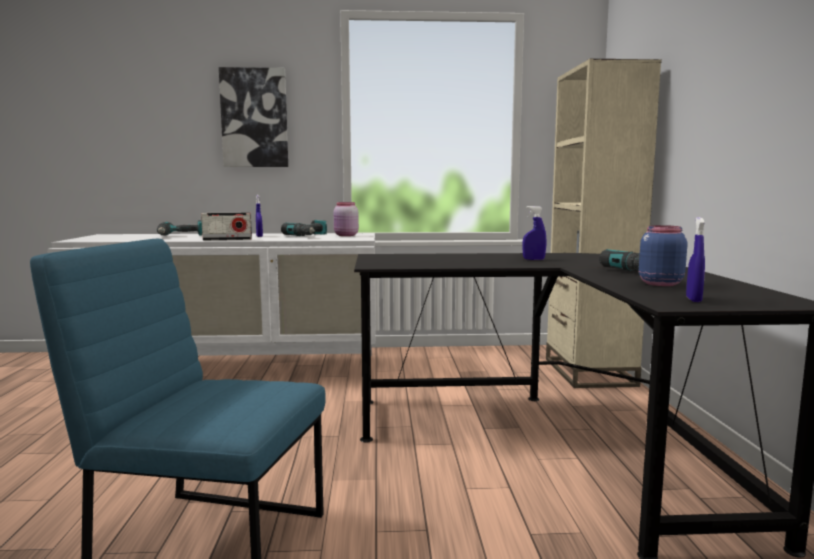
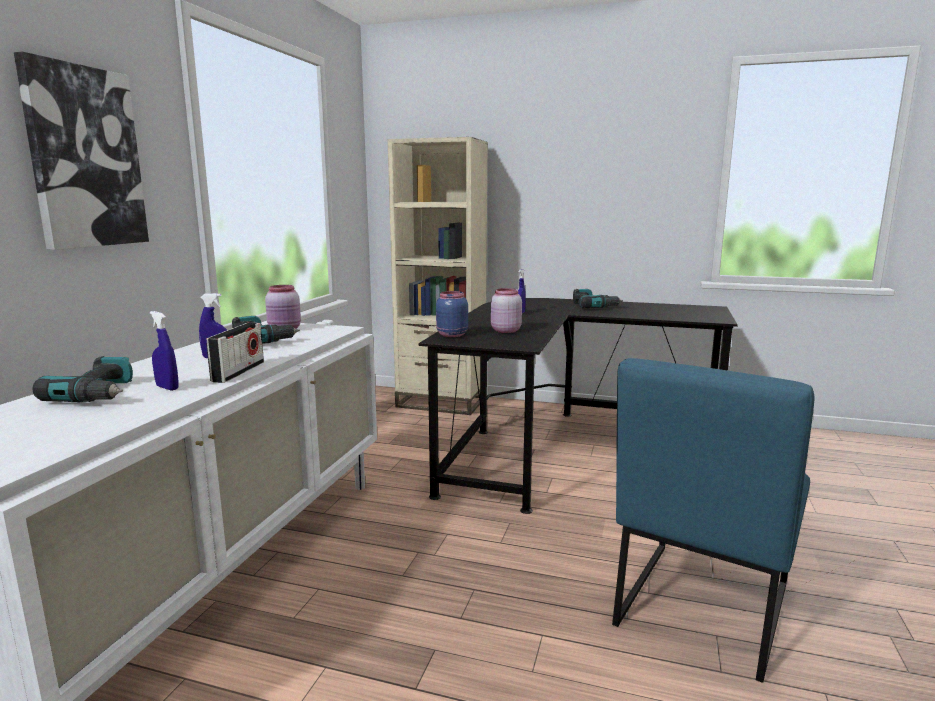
camera: 70 degrees left, 5 degrees up
blue jar [639,225,688,286] -> blue jar moved to [436,291,468,337]
blue spray bottle [686,217,705,302] -> blue spray bottle moved to [150,311,179,391]
none -> pink jar [491,288,522,333]

